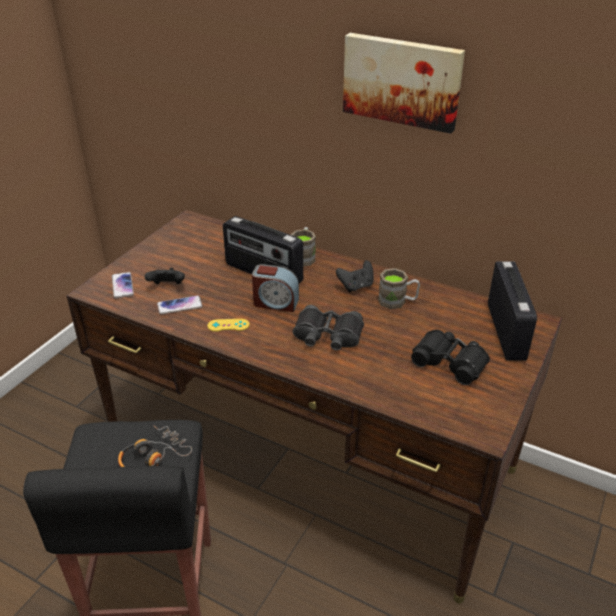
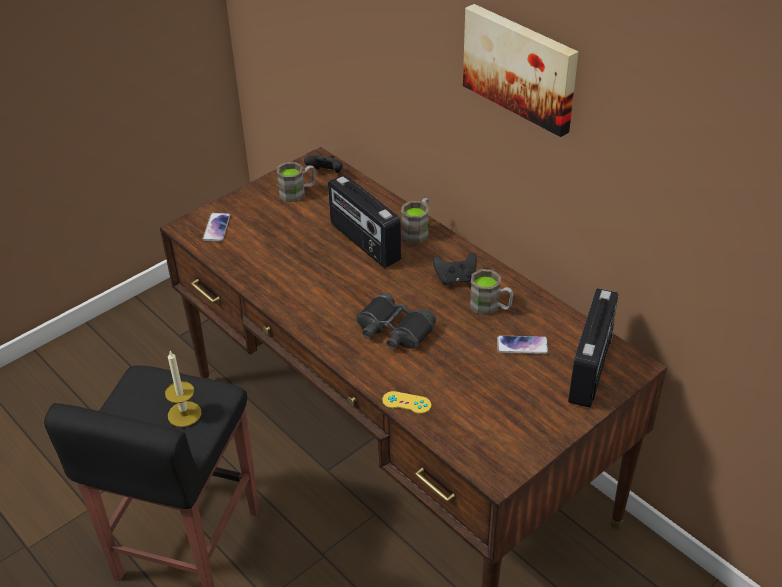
camera: 20 degrees right, 5 degrees up
headphones [118,425,192,467] -> candle [165,351,201,427]
black game controller [145,268,185,284] -> black game controller moved to [304,155,343,173]
phone [157,296,203,315] -> phone moved to [497,336,549,354]
yellow game controller [207,319,249,332] -> yellow game controller moved to [382,391,431,414]
alarm clock [252,264,299,312] -> none
black binoculars [411,330,490,385] -> none
none -> brown mug [276,162,315,202]

